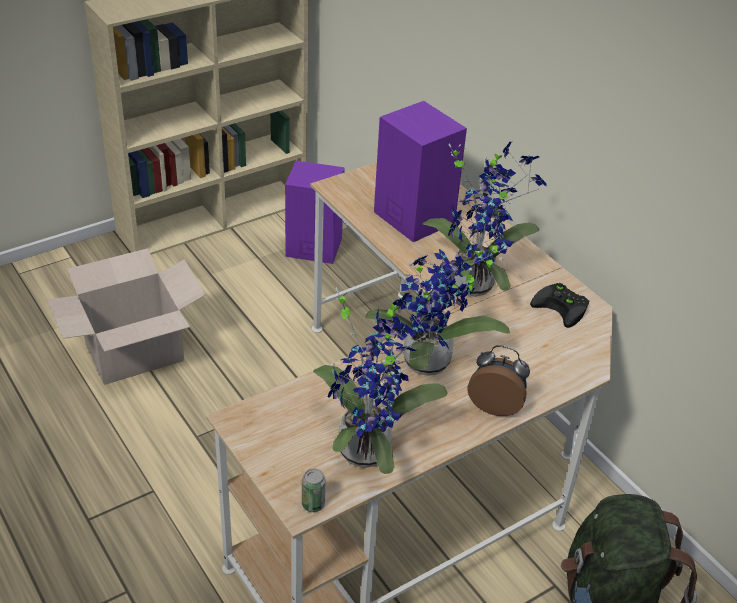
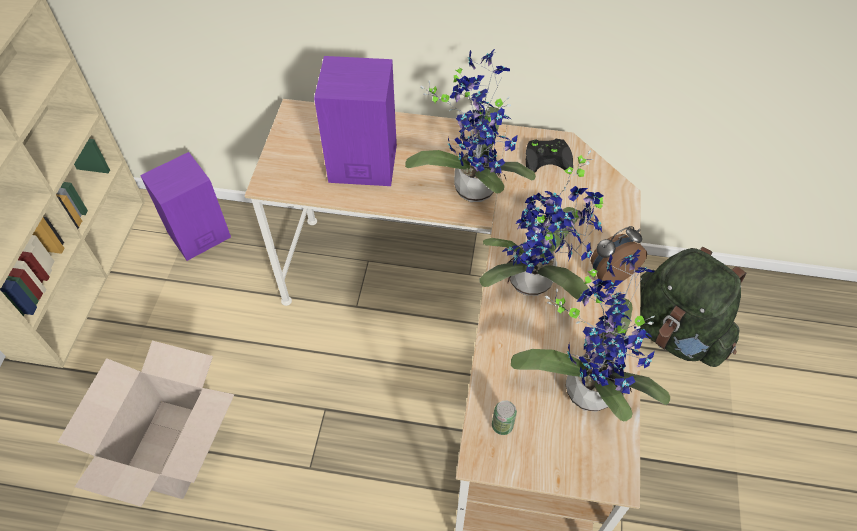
camera: 45 degrees left, 15 degrees up
can [302,469,326,512] -> can moved to [492,400,517,435]

